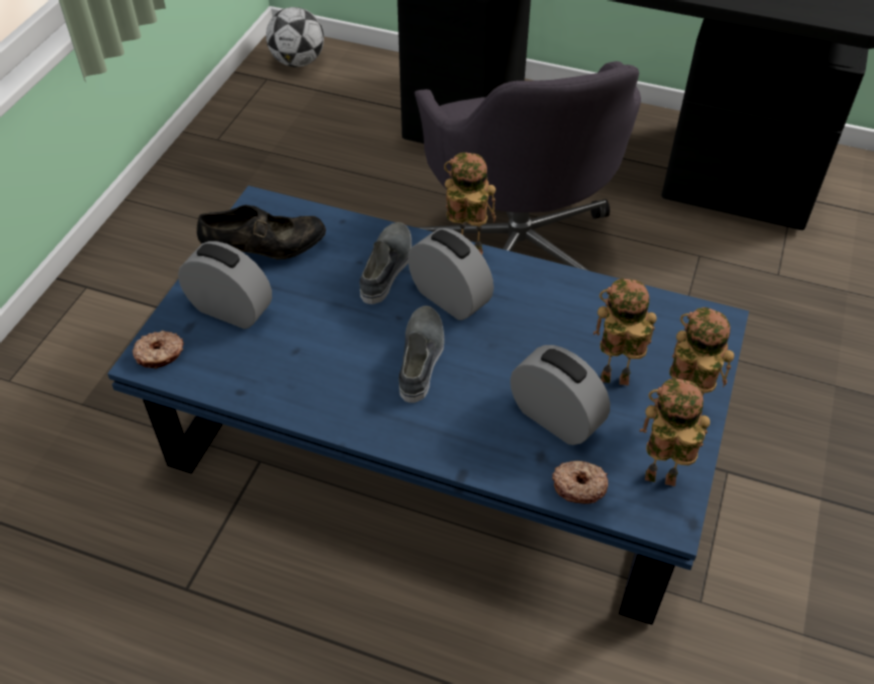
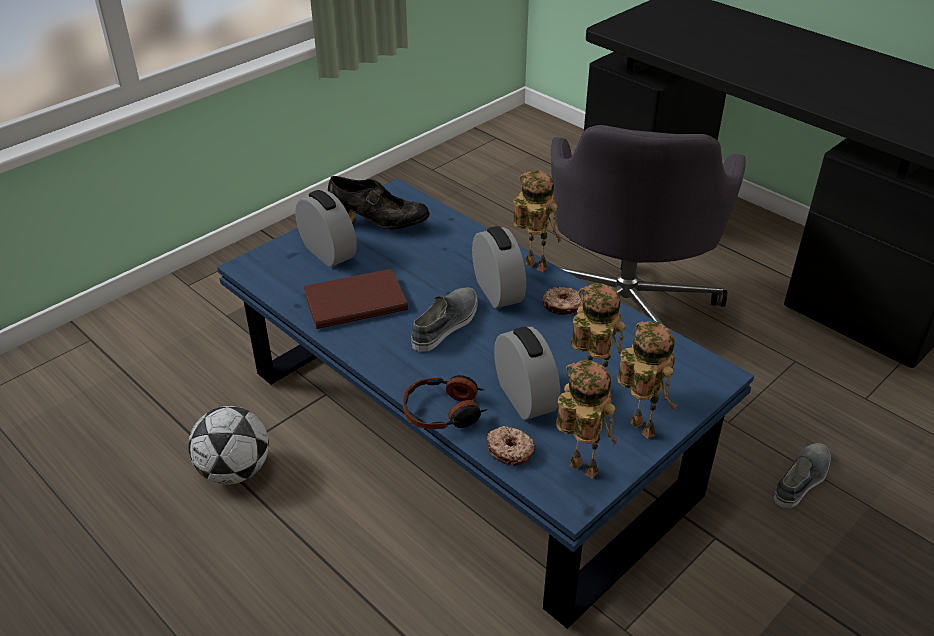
camera: 25 degrees right, 10 degrees down
donut [133,331,184,369] -> donut moved to [543,287,584,315]
football [266,7,324,67] -> football moved to [188,406,269,485]
grey shoe [360,222,412,304] -> grey shoe moved to [774,443,831,508]
none -> brown book [303,269,408,329]
none -> headphones [403,375,488,429]

